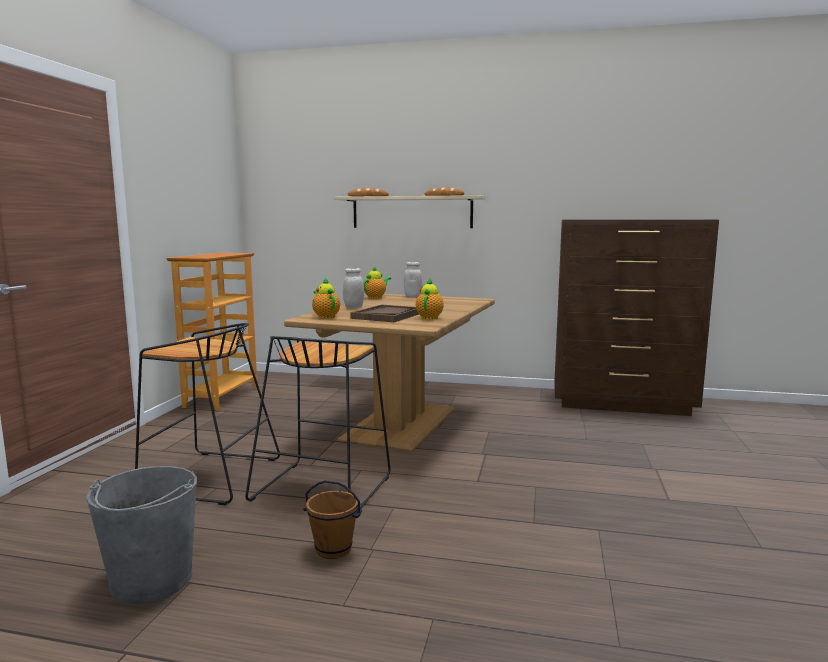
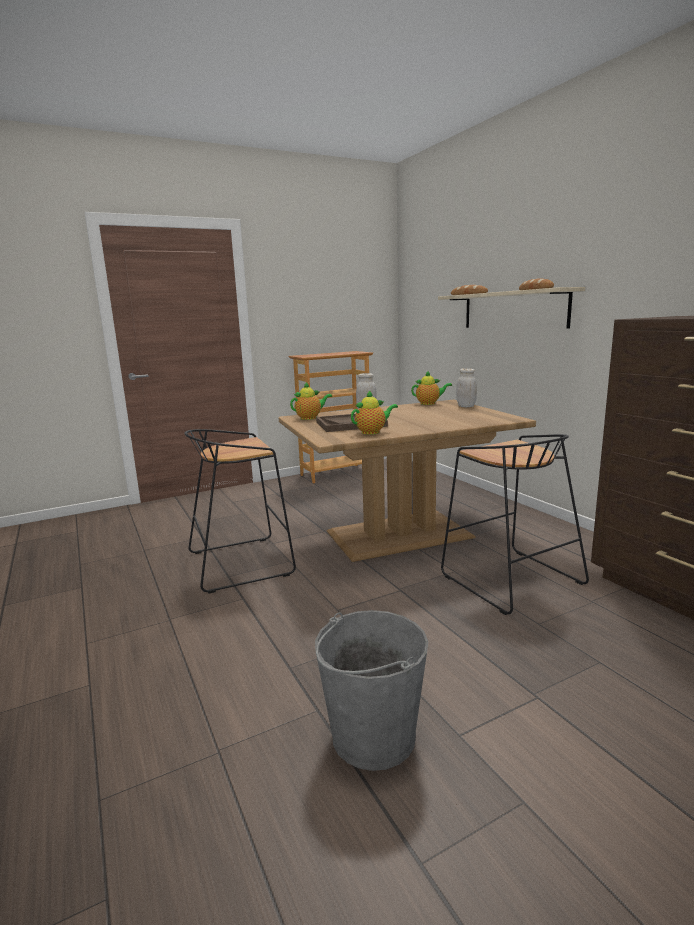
camera: 50 degrees right, 5 degrees up
grey bucket [86,466,197,604] -> grey bucket moved to [315,610,428,771]
black stool [135,323,280,505] -> black stool moved to [441,434,589,615]
brown bucket [303,480,362,559] -> none
teapot [312,277,340,319] -> teapot turned 45 degrees clockwise [290,382,332,420]

